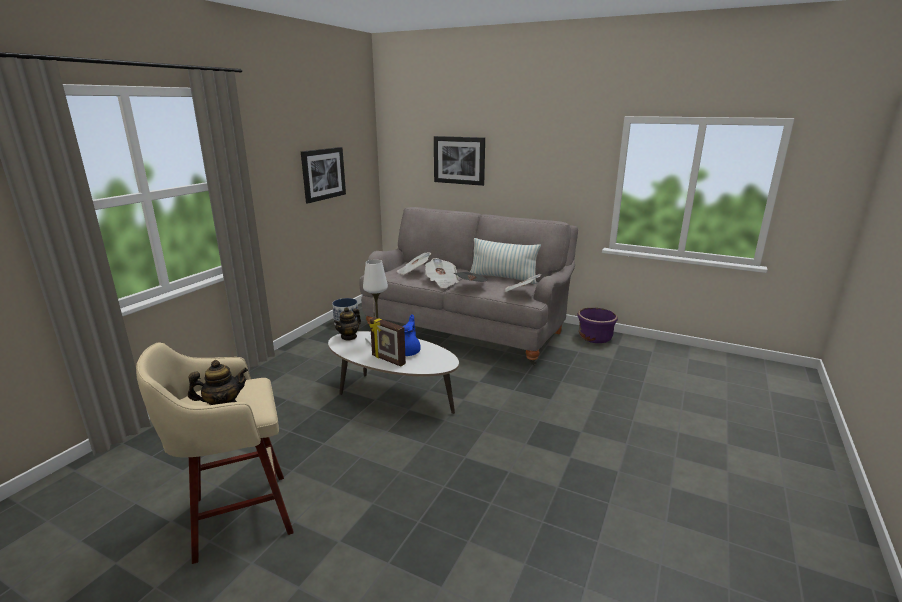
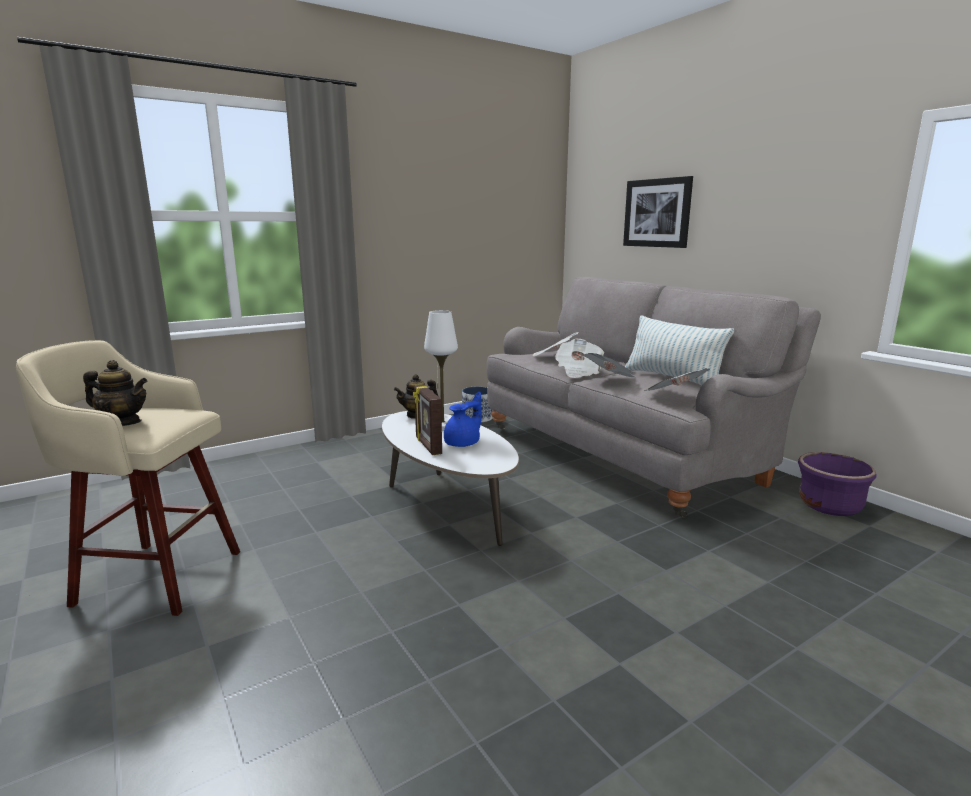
camera: 30 degrees right, 5 degrees down
picture [301,147,346,203] -> none

